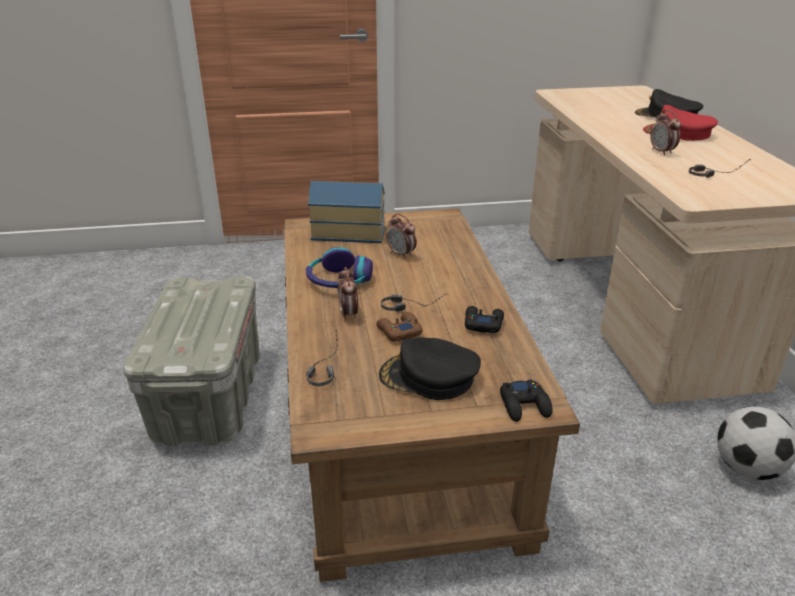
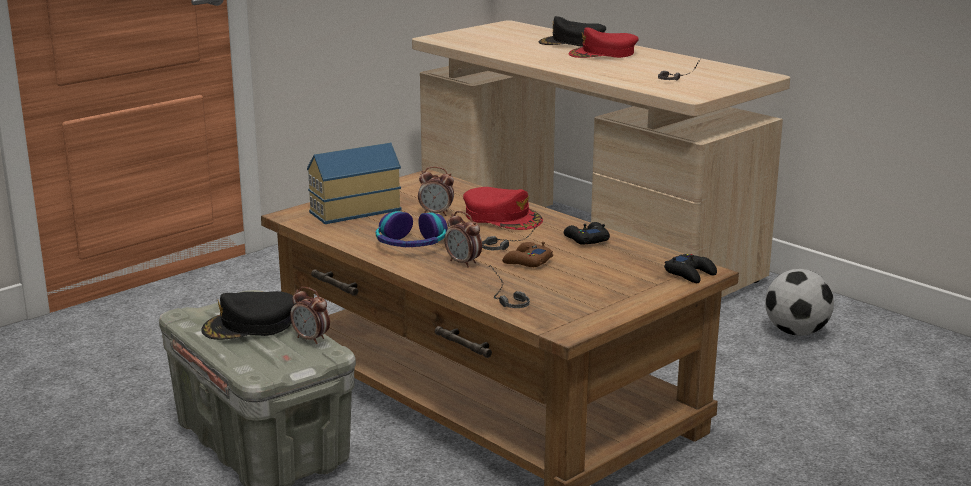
camera: 35 degrees left, 10 degrees down
black cap [379,337,481,400] -> black cap moved to [201,291,296,340]
alarm clock [650,110,681,156] -> alarm clock moved to [290,287,330,344]
none -> red cap [463,187,543,230]

